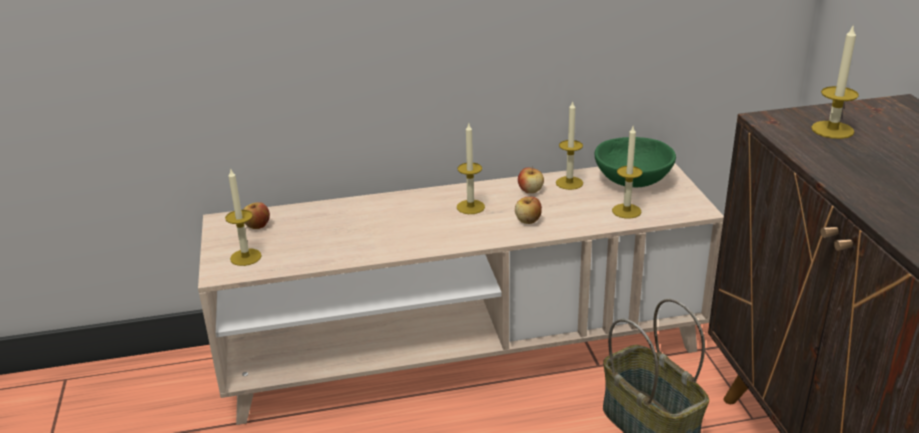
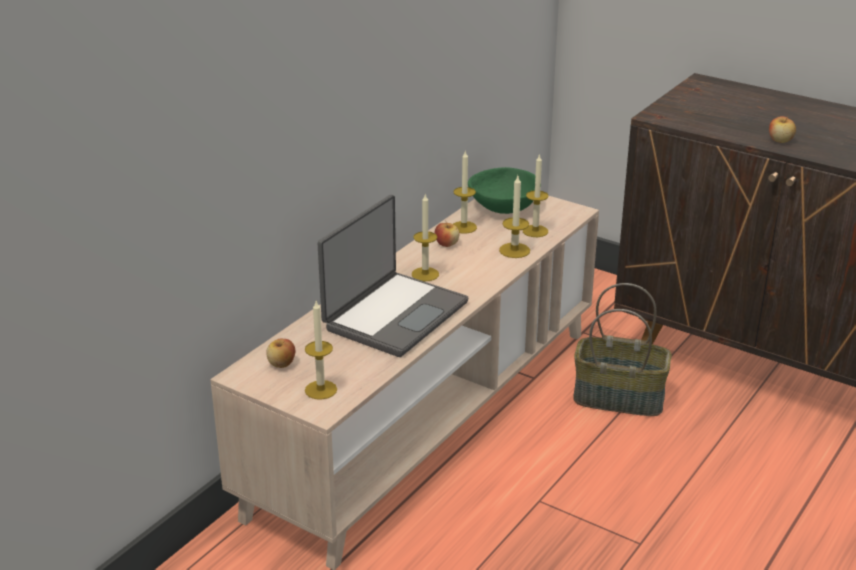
camera: 45 degrees left, 0 degrees up
apple [515,197,542,224] -> apple moved to [769,116,796,143]
candle [811,26,859,139] -> candle moved to [499,176,530,258]
none -> laptop [318,195,469,357]

